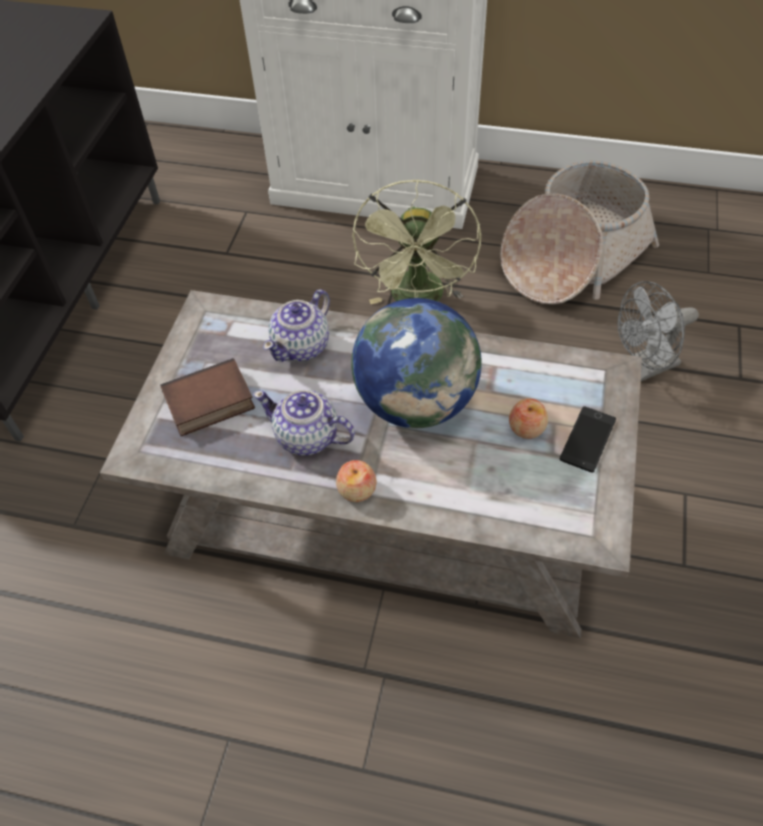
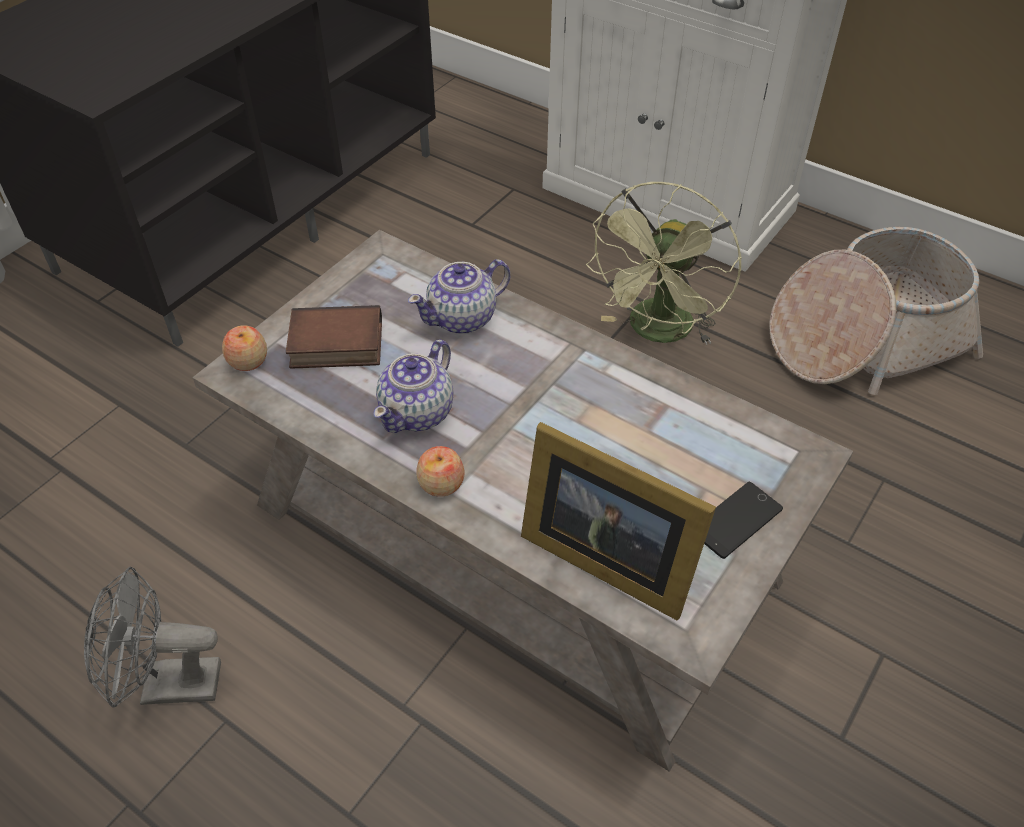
camera: 20 degrees right, 5 degrees down
teapot [253,390,355,456] -> teapot turned 105 degrees counterclockwise [374,339,454,433]
globe [351,298,482,428] -> none
apple [509,398,548,439] -> apple moved to [222,325,267,371]
grey fan [618,281,699,381] -> grey fan moved to [84,567,221,707]
none -> picture frame [521,422,716,620]

